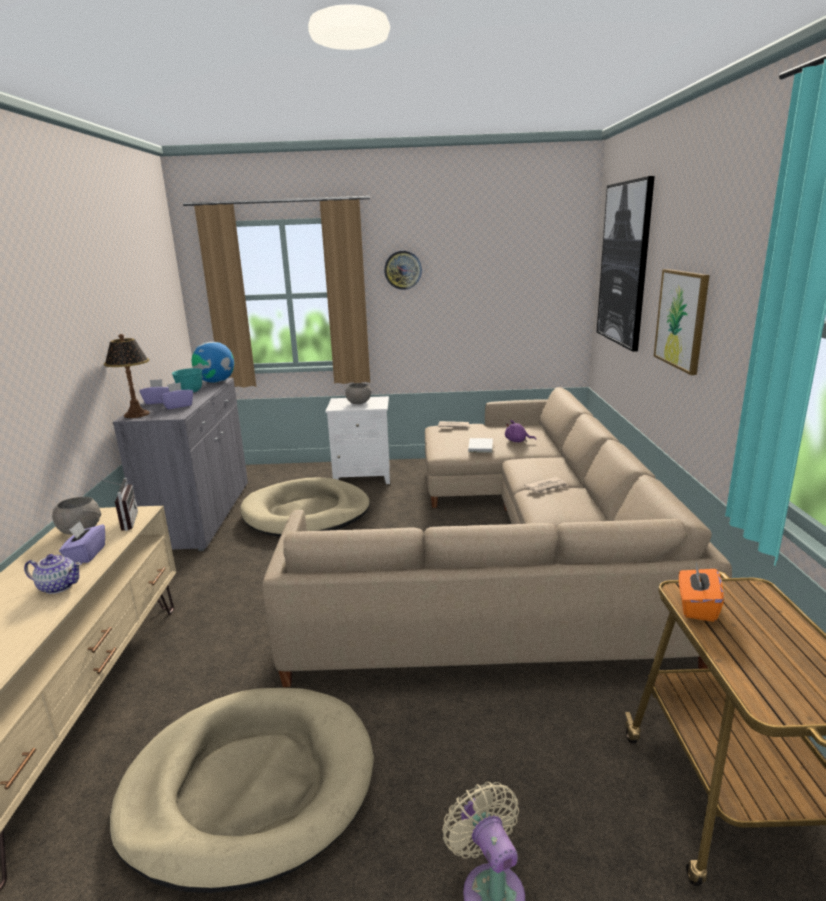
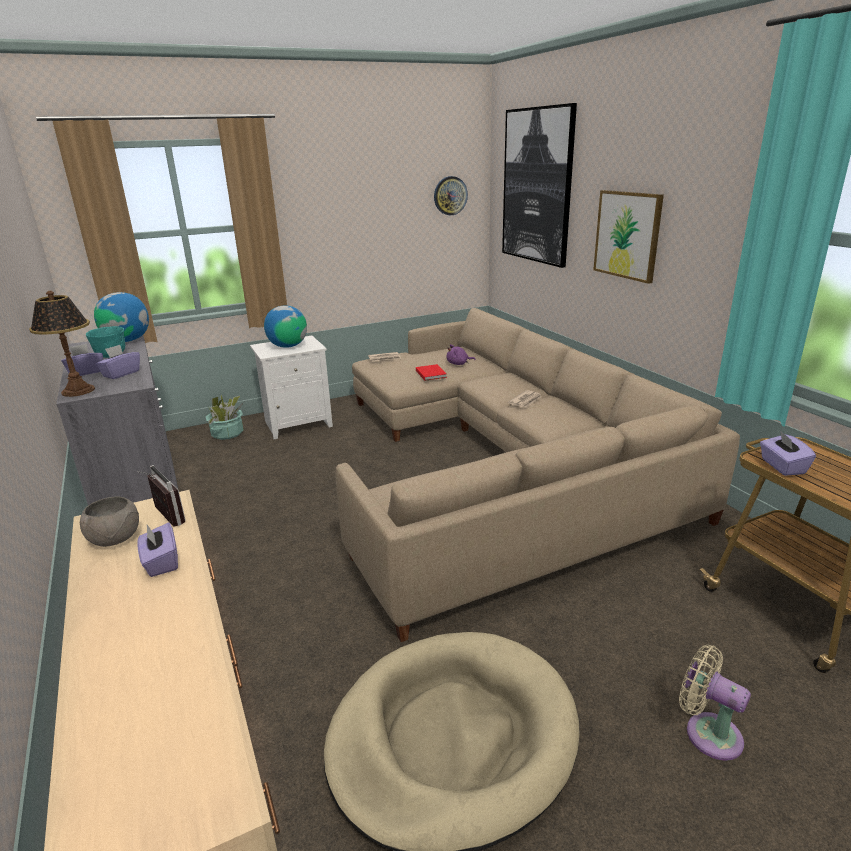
camera: 25 degrees left, 5 degrees up
teapot [24,554,82,594] -> none
beige dog bed [240,478,370,537] -> none
grey bowl [346,383,371,404] -> globe [264,306,307,348]
wall clock [384,251,422,290] -> wall clock moved to [434,176,468,215]
white book [468,438,493,453] -> red book [416,364,447,381]
orange tissue box [679,562,724,622] -> purple tissue box [760,431,816,476]
none -> potted plant [206,394,244,440]

